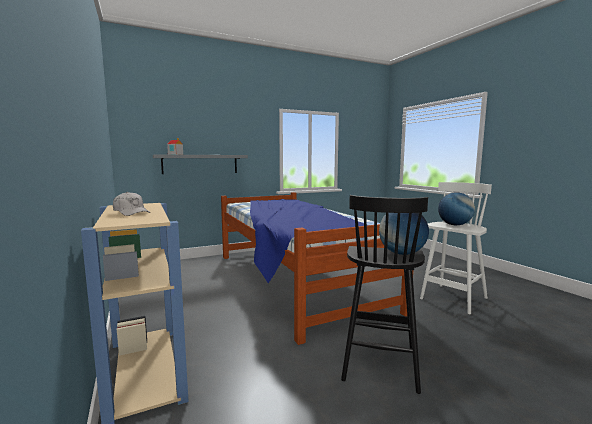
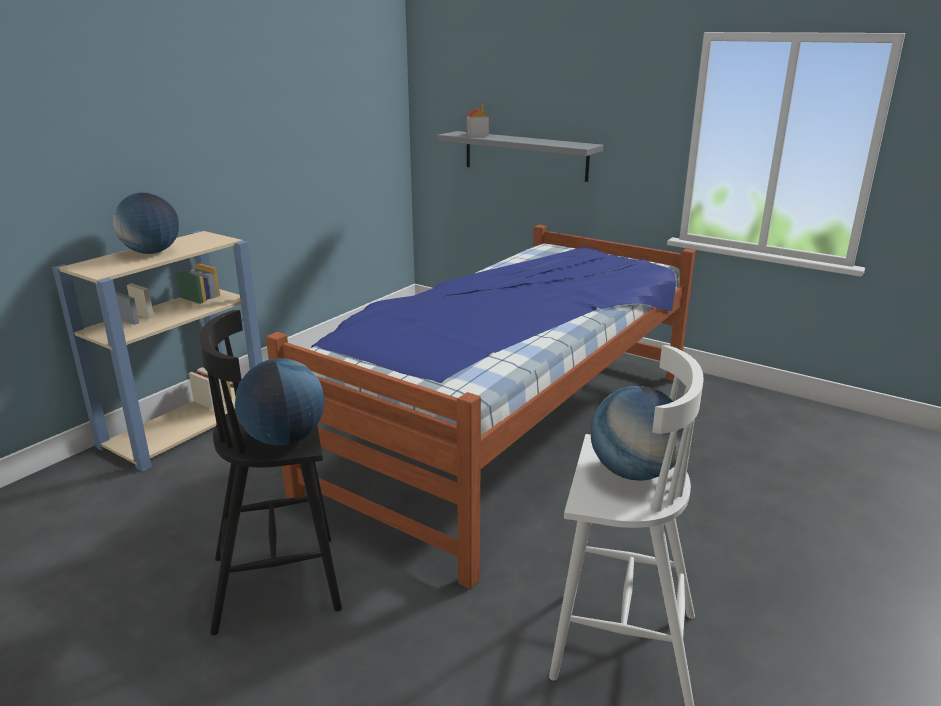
camera: 60 degrees right, 15 degrees up
white cap [113,192,150,216] -> globe [113,192,179,254]

